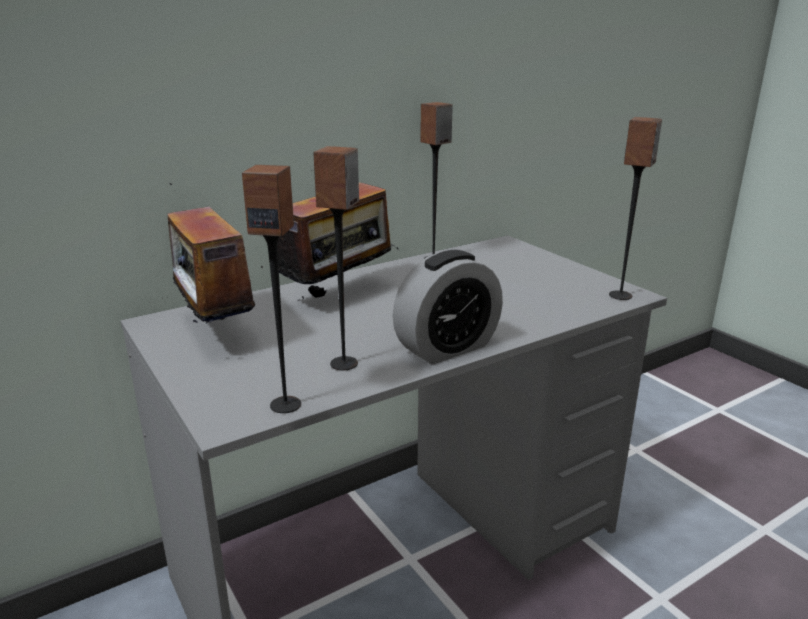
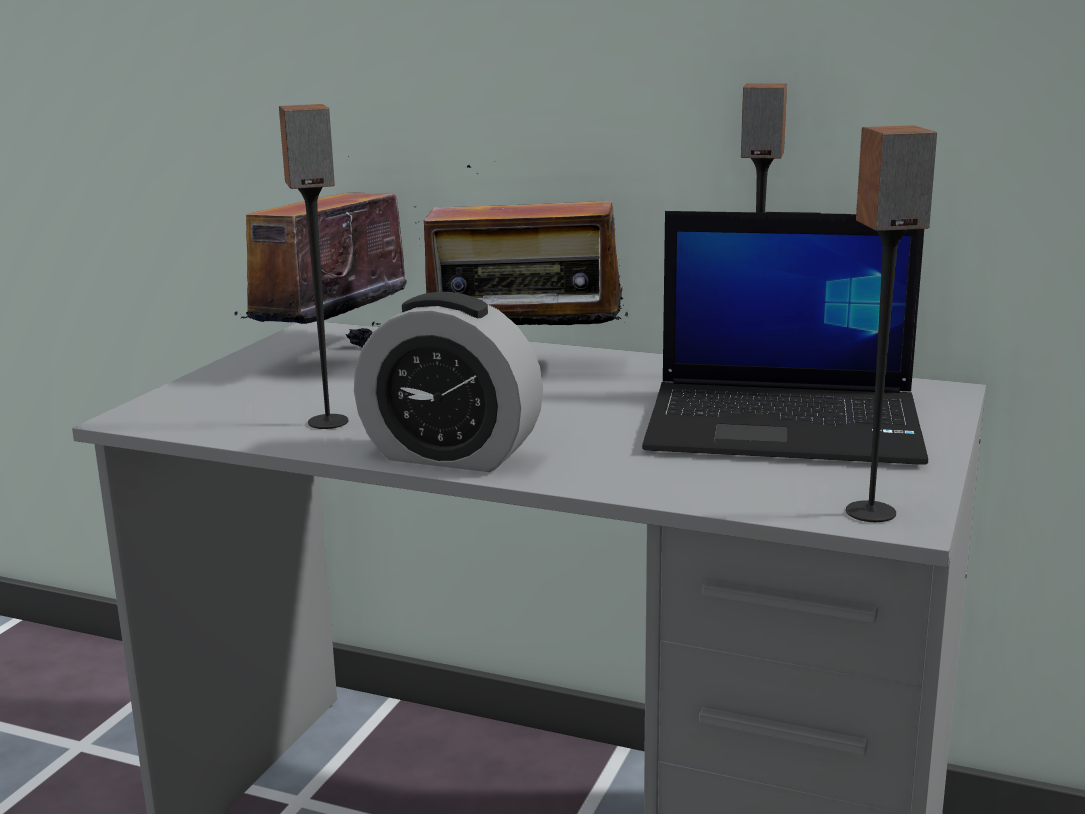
camera: 55 degrees right, 5 degrees down
speaker [242,165,301,413] -> none
none -> laptop [642,211,928,465]

